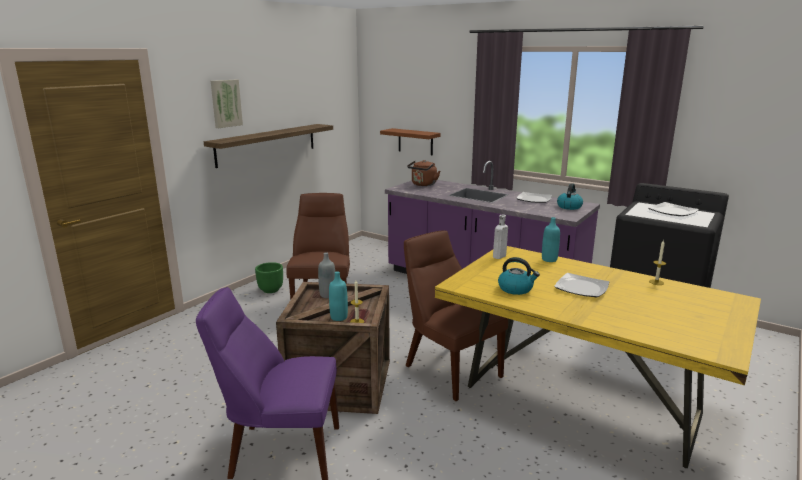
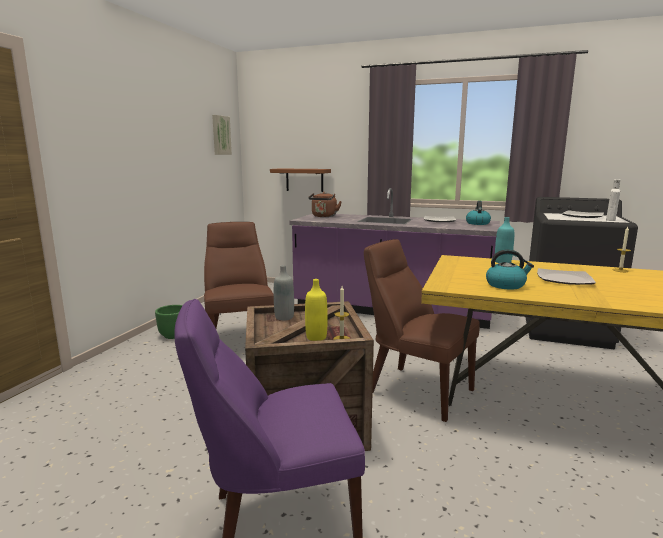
camera: 15 degrees left, 5 degrees down
shelf [204,124,333,168] -> none
picture [211,80,243,128] -> picture moved to [212,115,232,155]
turquoise bottle [329,271,348,321] -> yellow bottle [305,279,328,341]
white bottle [493,214,508,259] -> white bottle moved to [606,179,621,221]

